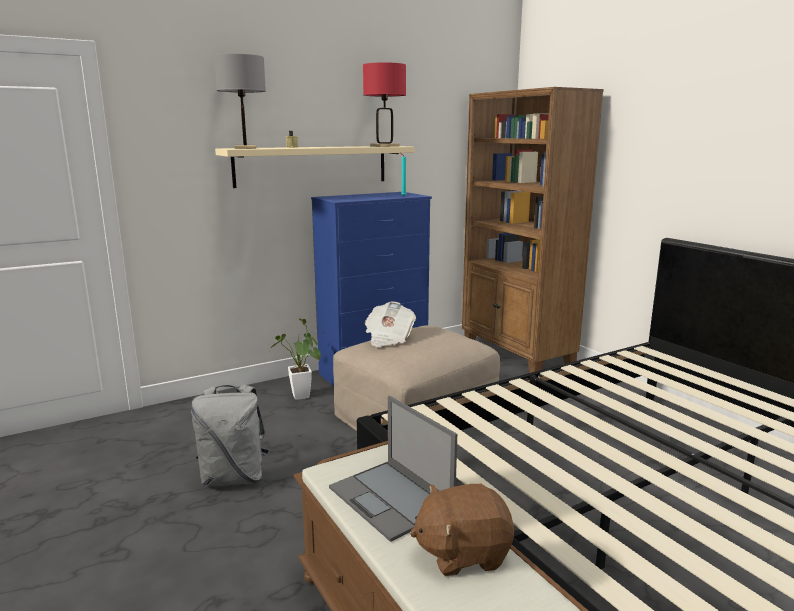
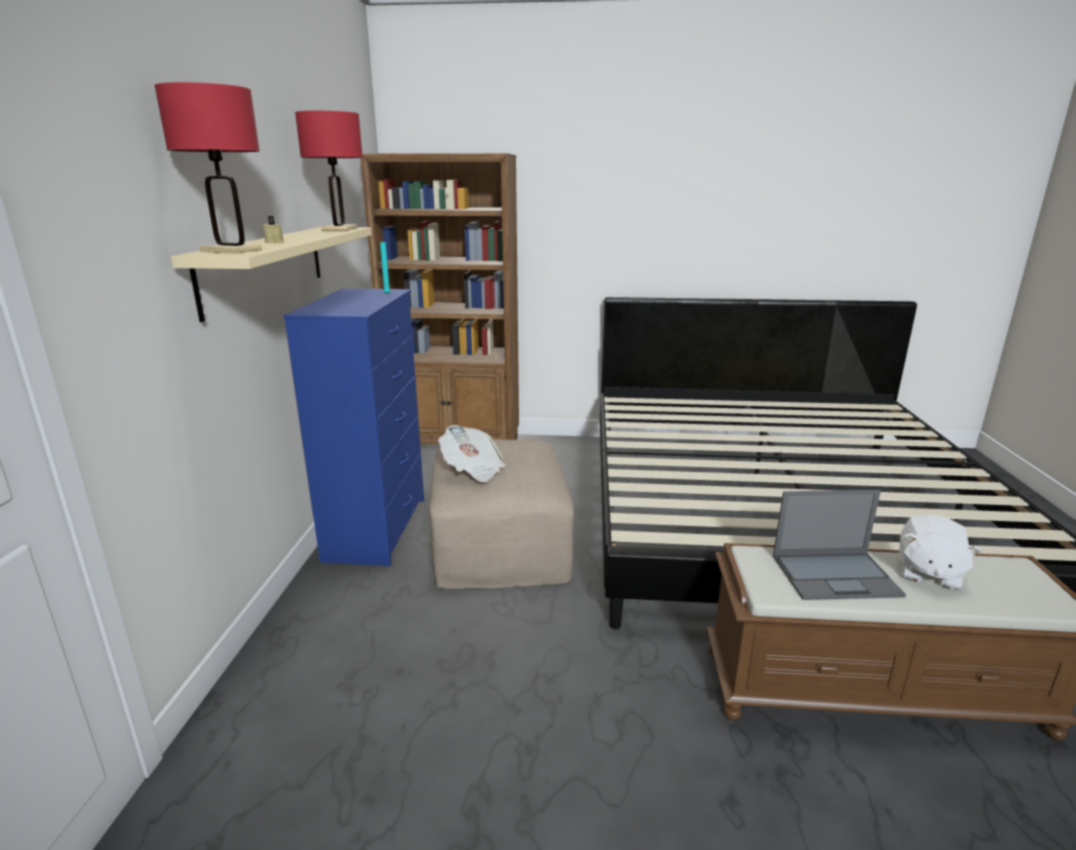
camera: 55 degrees left, 5 degrees up
grey backpack [191,384,269,486] -> none
grey table lamp [214,54,266,149] -> red table lamp [154,82,262,254]
potted plant [269,318,321,400] -> none
brown plush toy [410,484,514,576] -> white plush toy [899,515,981,590]

